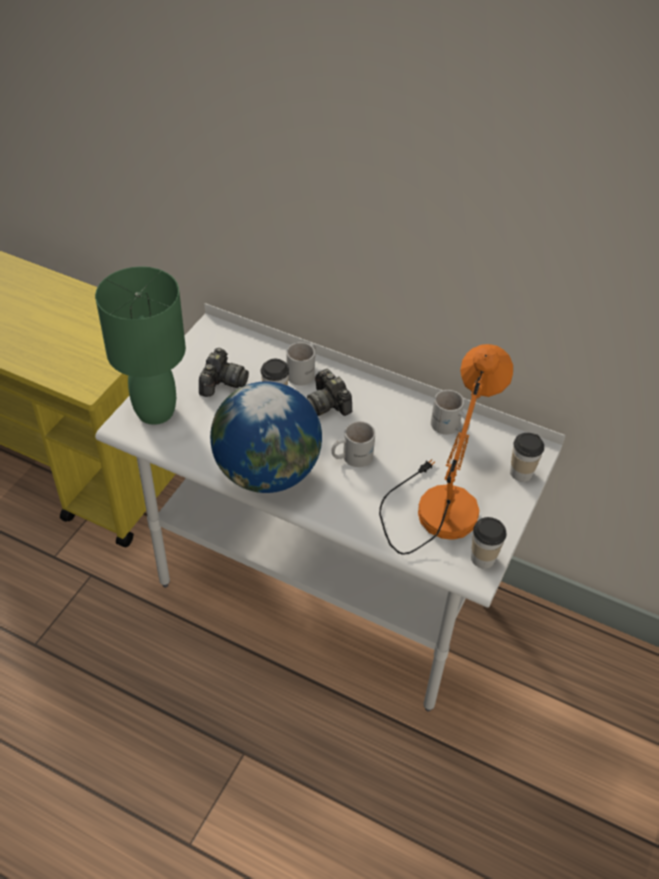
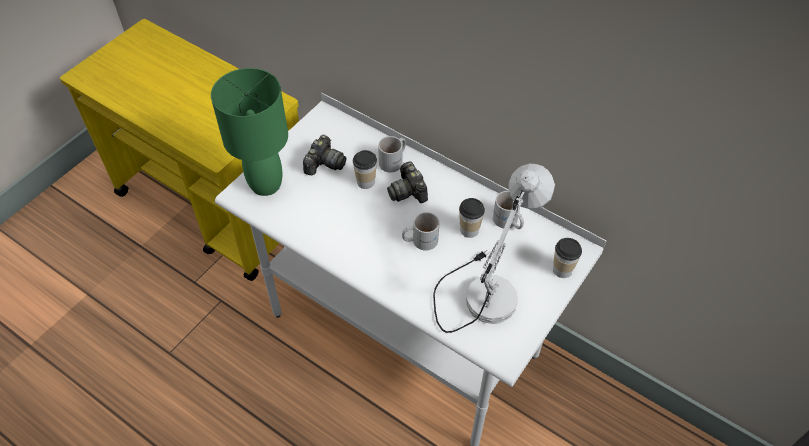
camera: 10 degrees right, 5 degrees up
globe [210,381,322,493] -> none
orange table lamp [379,344,513,555] -> white table lamp [433,164,555,333]
cup [471,517,507,569] -> cup moved to [459,198,485,238]

